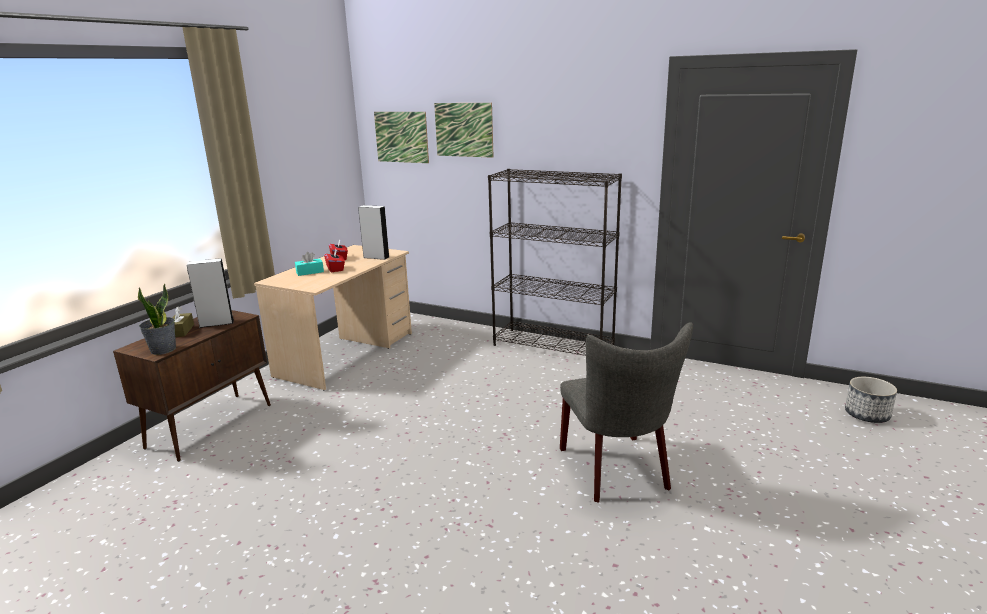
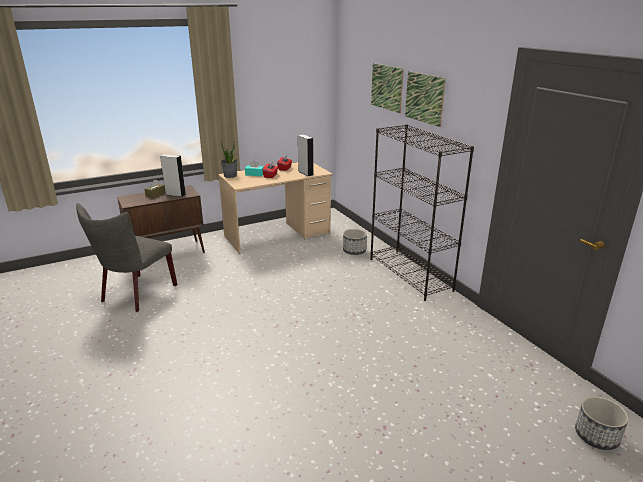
camera: 35 degrees right, 5 degrees up
potted plant [138,284,176,355] -> potted plant moved to [221,140,238,178]
picture [374,112,429,163] -> picture moved to [405,71,446,127]
grey chair [560,322,693,503] -> grey chair moved to [76,203,177,312]
none -> planter [343,229,367,255]

